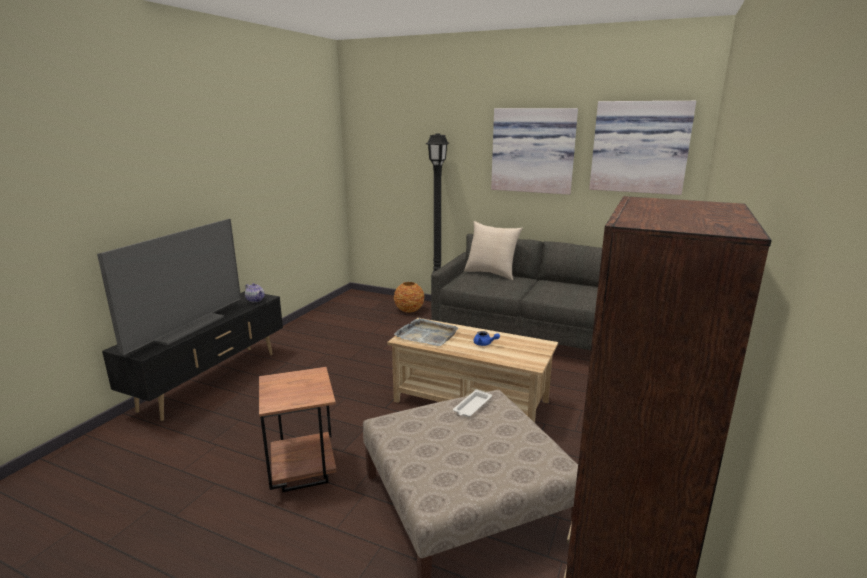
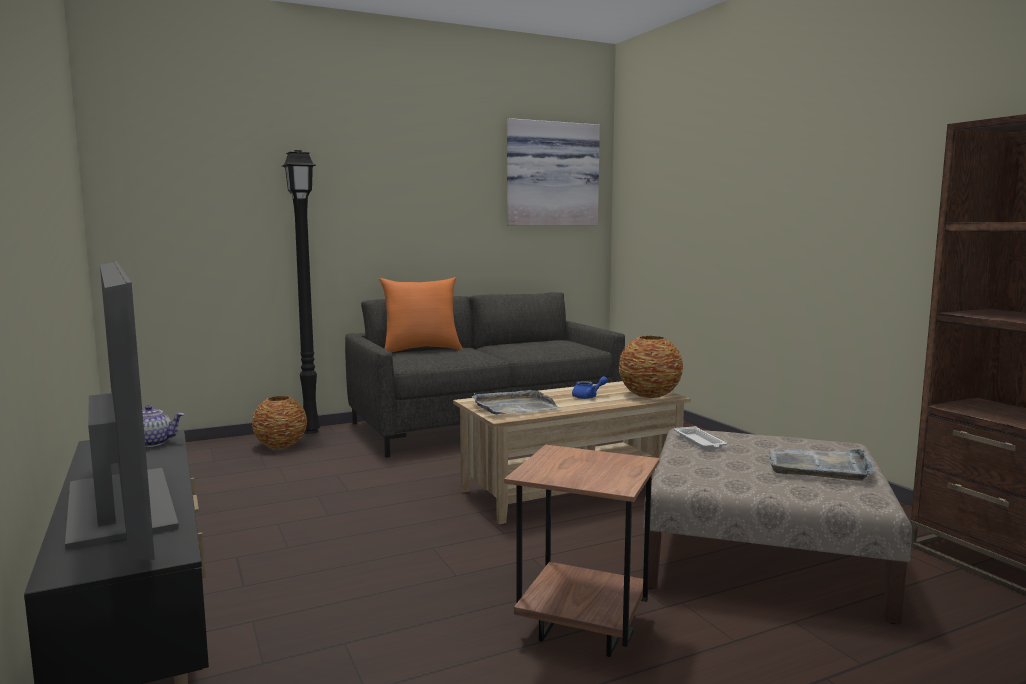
camera: 50 degrees left, 10 degrees down
beige pillow [464,221,523,280] -> orange pillow [379,277,463,352]
picture [491,108,578,195] -> none
none -> vase [618,336,683,398]
none -> grey tray [769,448,874,481]

